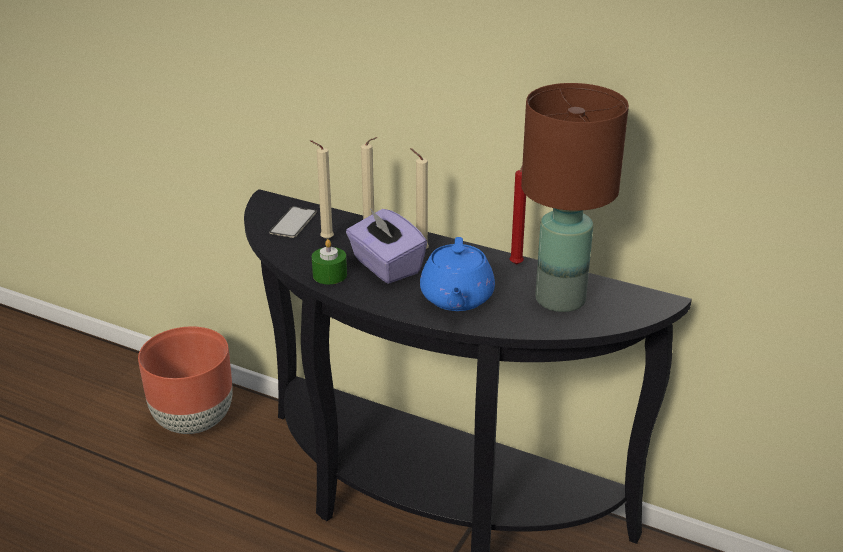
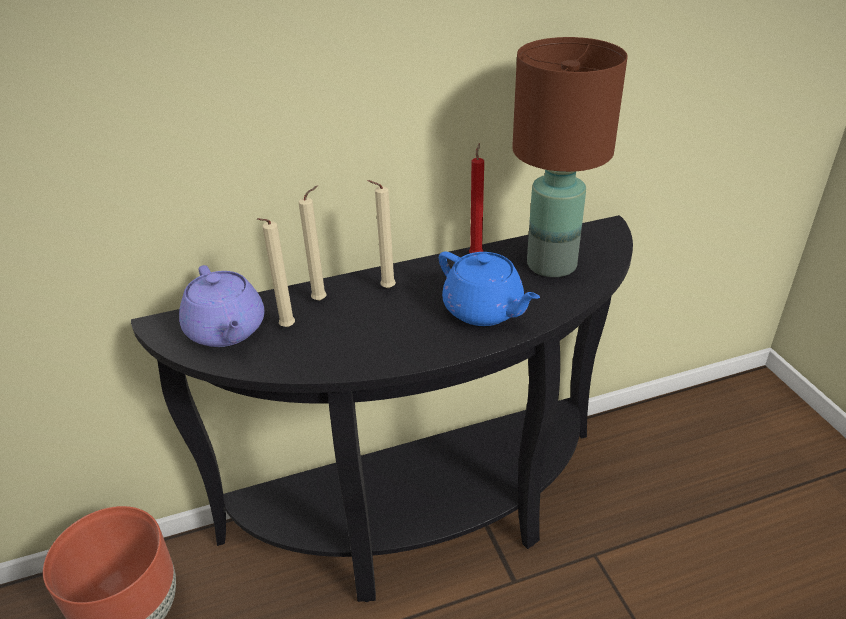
camera: 45 degrees left, 5 degrees up
phone [269,206,317,238] -> purple teapot [179,265,265,347]
green candle [312,239,347,284] -> none
purple tissue box [346,208,427,284] -> none

